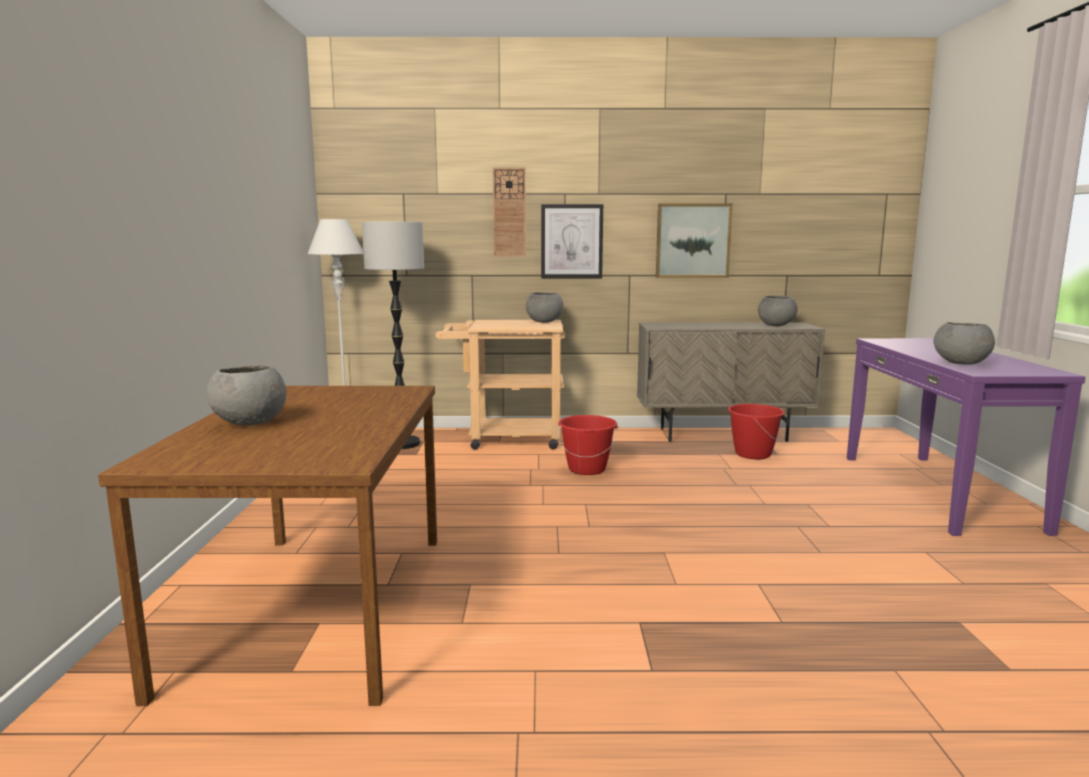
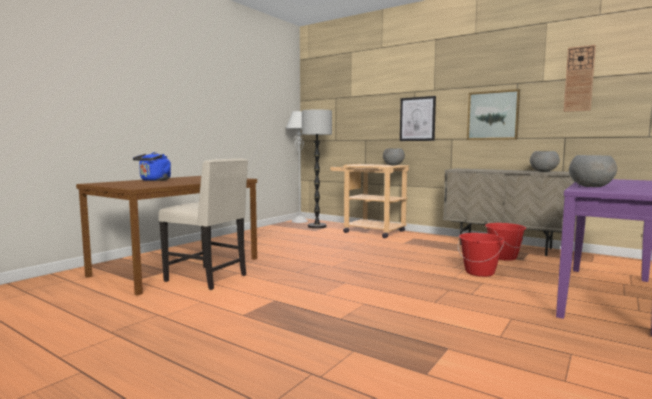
camera: 35 degrees right, 5 degrees down
grey bowl [206,365,287,426] -> blue kettle [133,152,171,181]
wall clock [493,168,526,257] -> wall clock moved to [564,45,596,112]
red bucket [557,415,618,475] -> red bucket moved to [458,233,505,277]
none -> beige chair [158,159,248,290]

